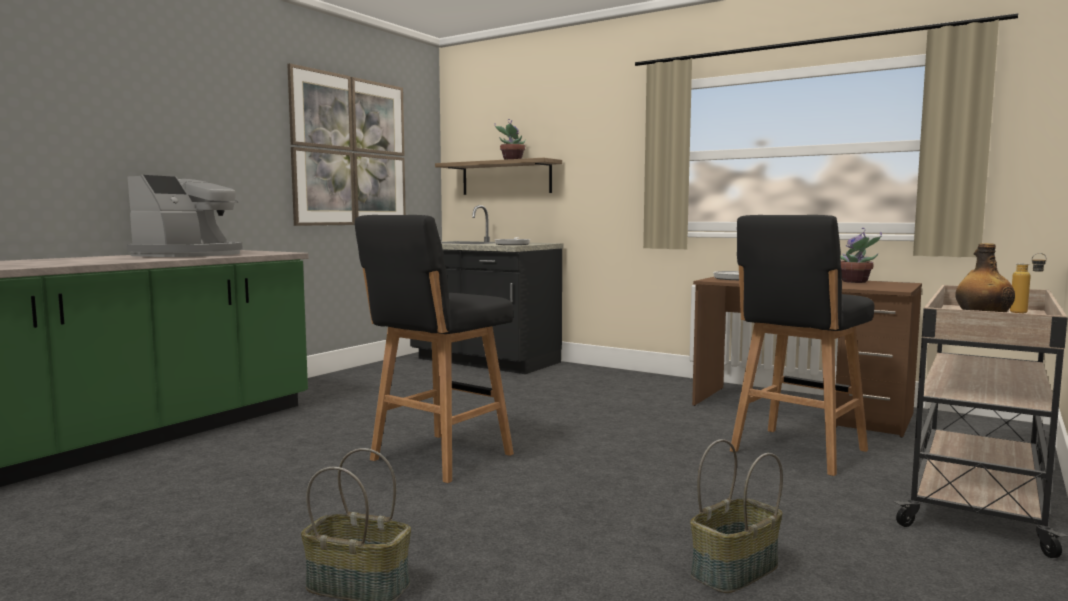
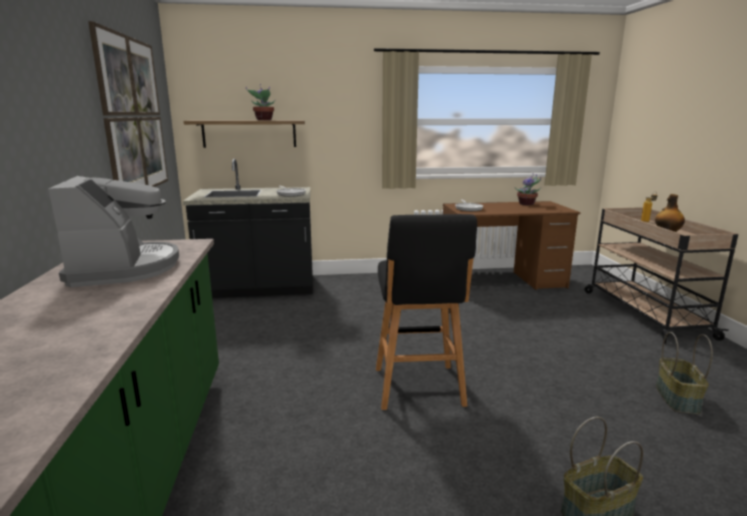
camera: 40 degrees left, 10 degrees up
black stool [730,215,874,476] -> none

